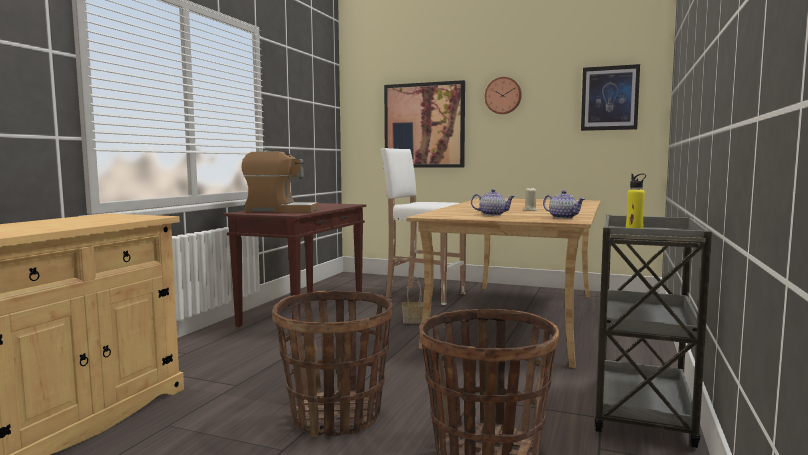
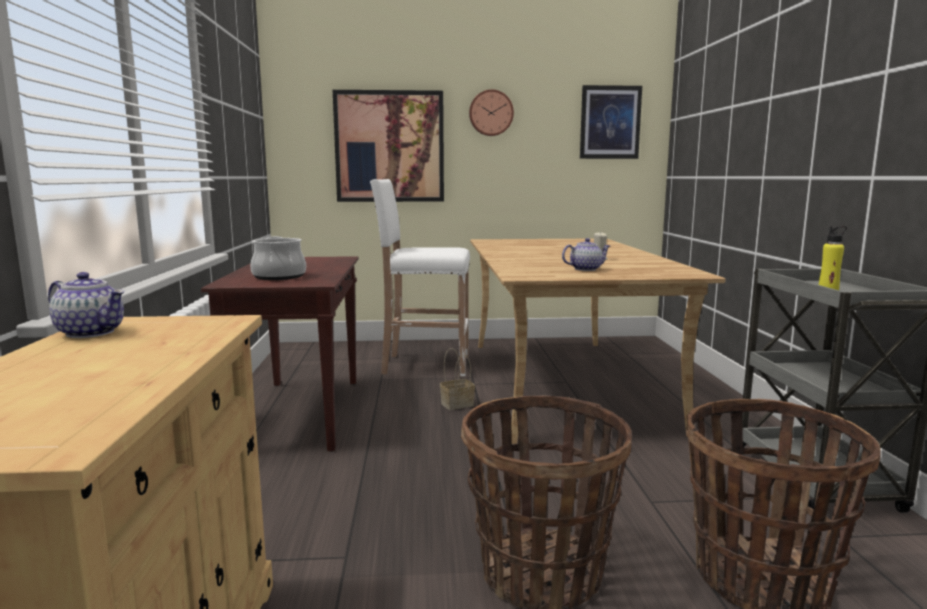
camera: 25 degrees left, 5 degrees up
coffee machine [241,150,318,213] -> cooking pot [250,236,306,280]
teapot [543,191,585,219] -> teapot moved to [48,272,125,338]

